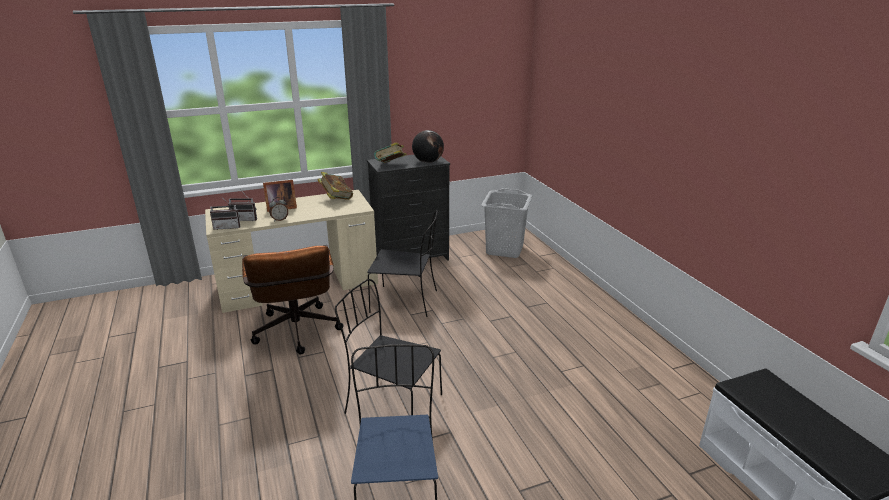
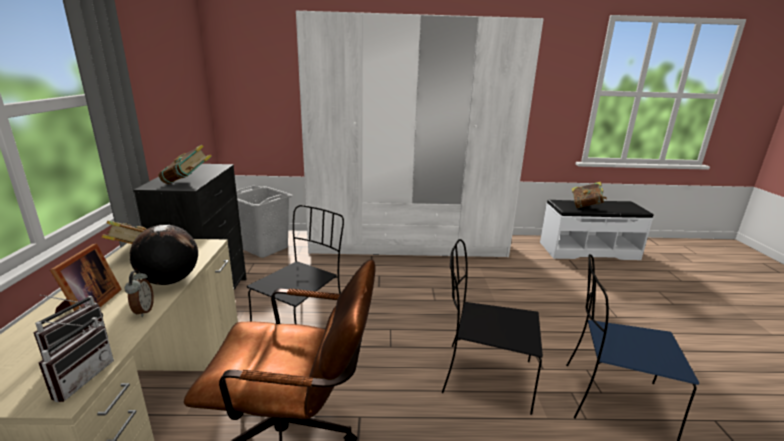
camera: 70 degrees left, 5 degrees down
black chair [335,279,442,415] -> black chair turned 60 degrees clockwise [442,239,543,415]
globe [412,130,444,163] -> globe moved to [130,225,198,285]
none -> white wardrobe [296,10,544,257]
none -> book [572,182,607,208]

